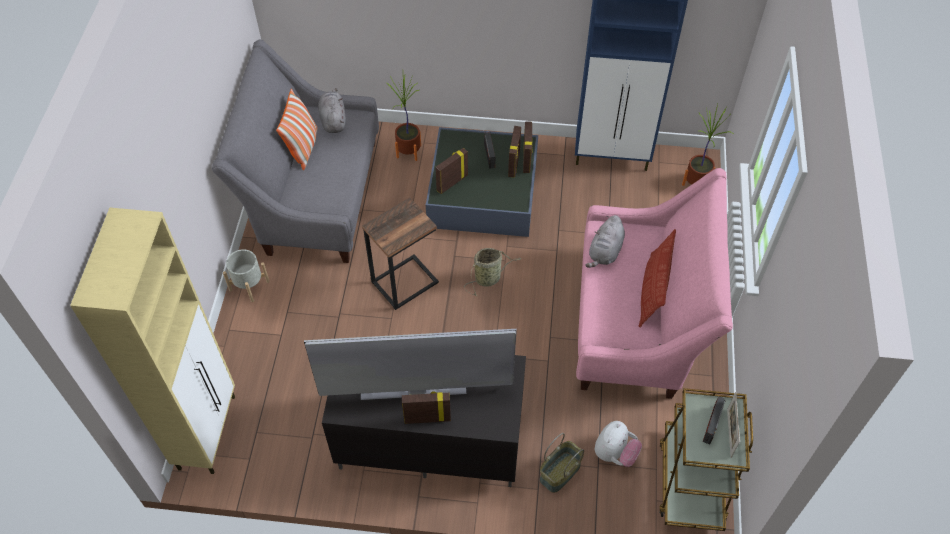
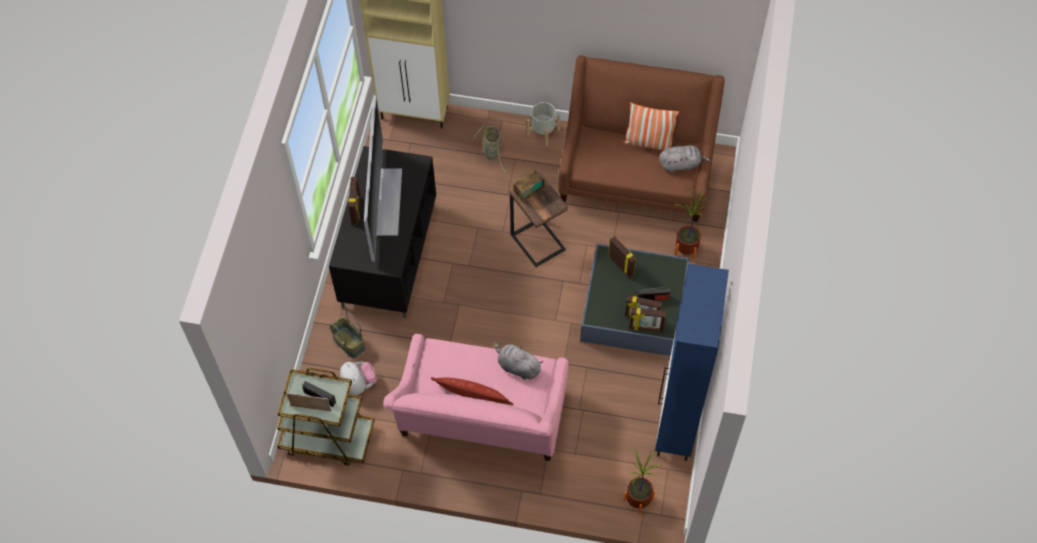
camera: 95 degrees right, 5 degrees up
grey sofa [212,39,379,263] -> brown sofa [558,55,725,222]
basket [464,248,522,296] -> basket moved to [471,124,509,174]
plush toy [595,421,642,467] -> plush toy turned 150 degrees counterclockwise [340,362,377,395]
none -> radio [513,164,545,202]

